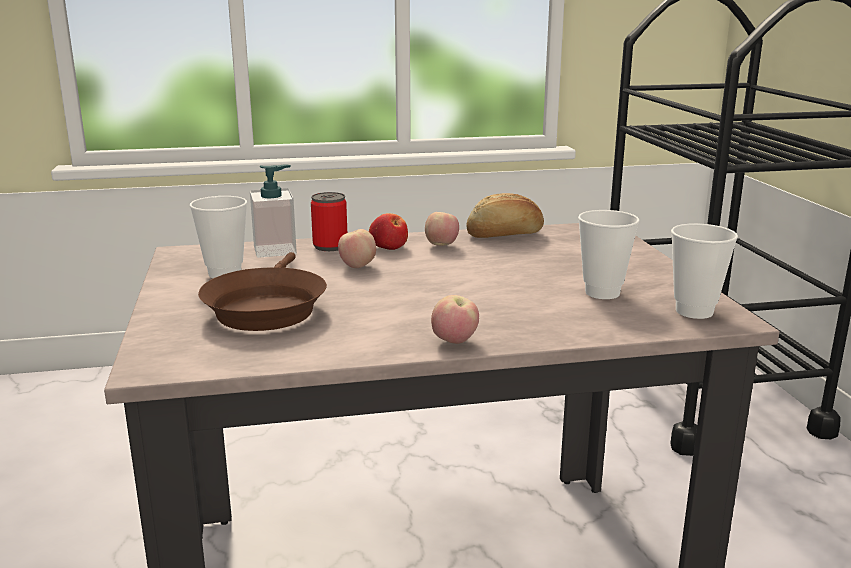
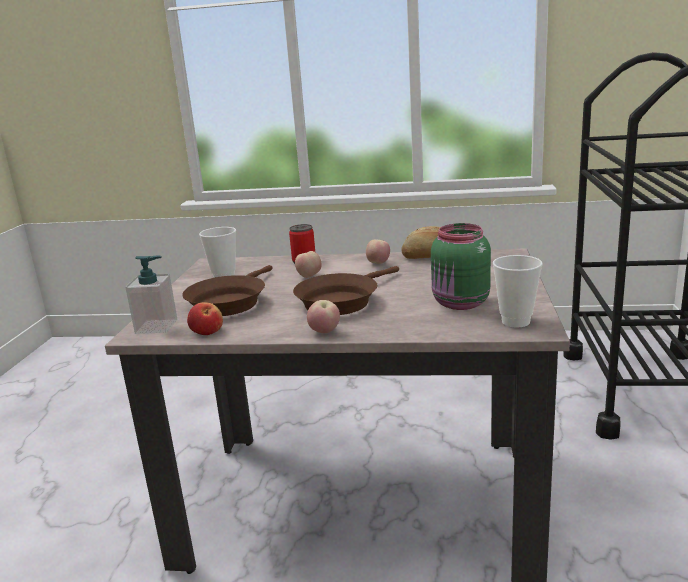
camera: 20 degrees right, 0 degrees up
soap dispenser [250,165,297,258] -> soap dispenser moved to [125,255,177,334]
apple [369,213,408,250] -> apple moved to [187,302,223,335]
cup [578,210,639,299] -> green jar [431,223,491,310]
none -> brown frying pan [293,266,399,315]

